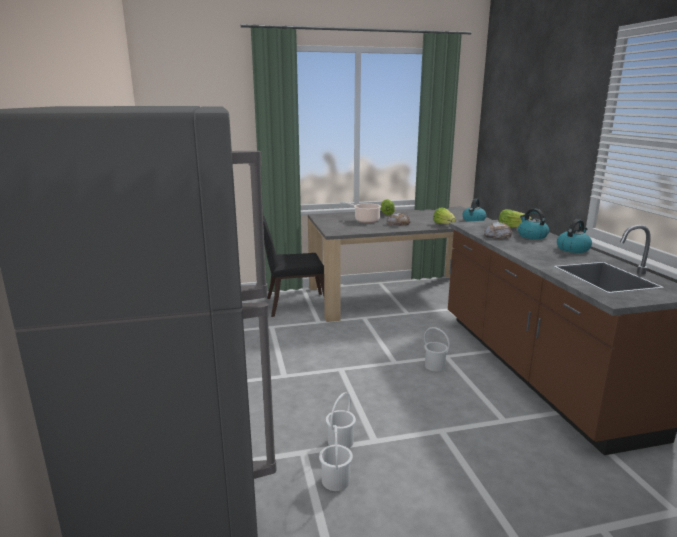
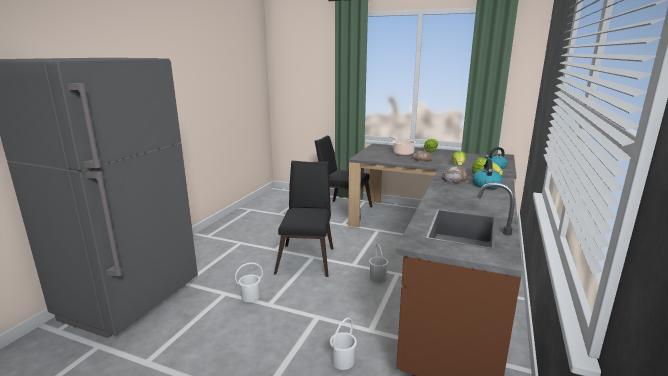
camera: 35 degrees right, 0 degrees up
white bucket [319,425,353,491] -> white bucket moved to [330,318,357,370]
kettle [557,219,592,253] -> none
none -> black chair [274,161,333,277]

